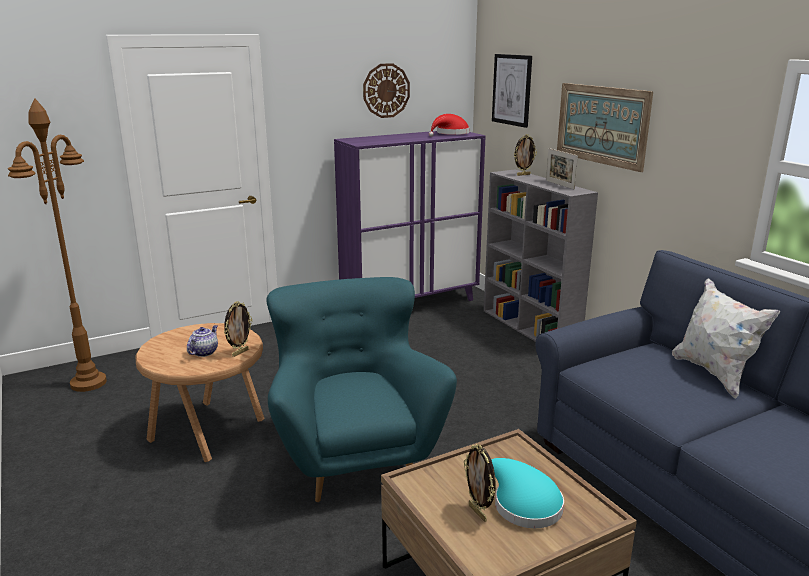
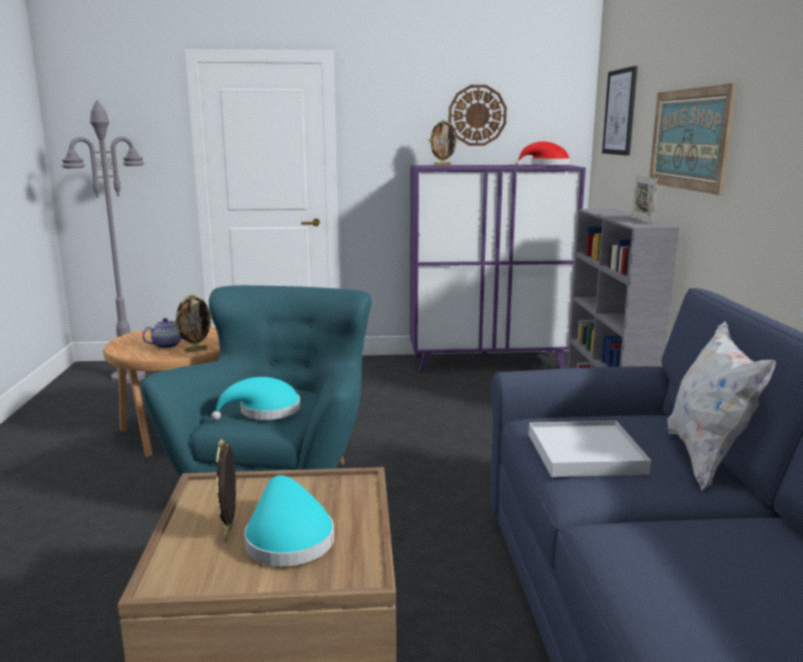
camera: 25 degrees right, 5 degrees down
brown floor lamp [8,99,107,392] -> grey floor lamp [61,100,146,383]
picture frame [514,134,537,176] -> picture frame moved to [429,119,458,166]
none -> turquoise hat [212,377,300,420]
none -> white tray [529,421,651,477]

